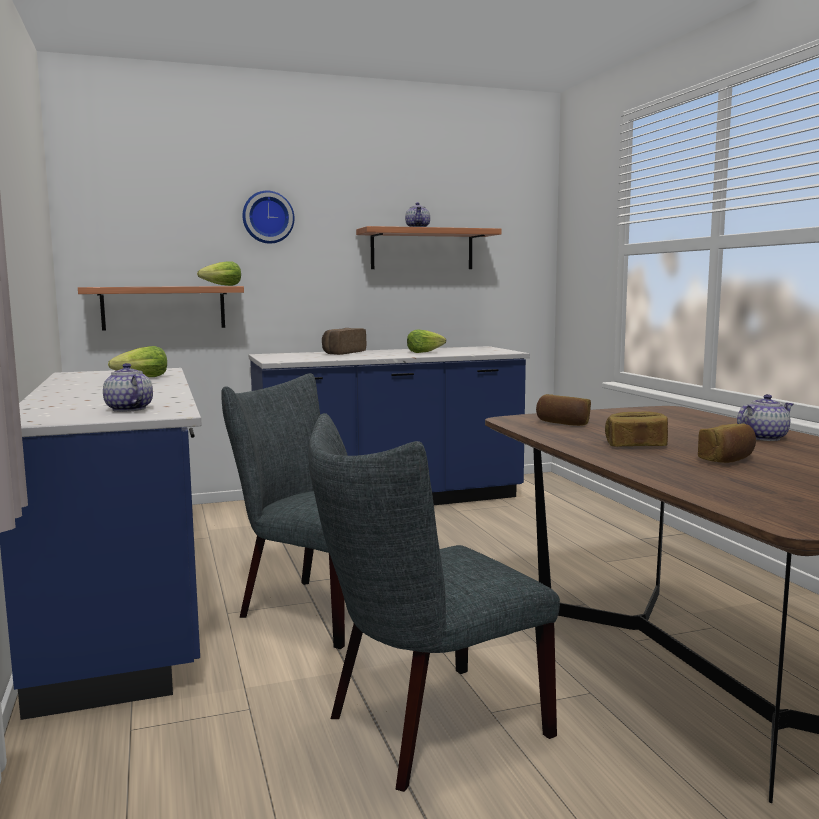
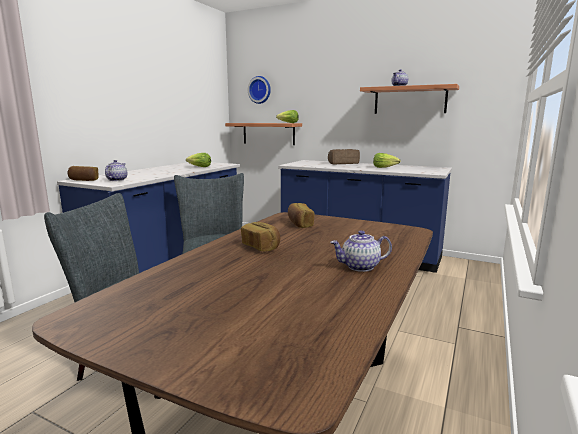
camera: 45 degrees right, 5 degrees up
wall clock [243,191,294,244] -> wall clock moved to [248,76,271,104]
bread [698,423,756,463] -> bread moved to [67,166,98,181]
teapot [737,394,794,441] -> teapot turned 150 degrees clockwise [330,230,392,272]

